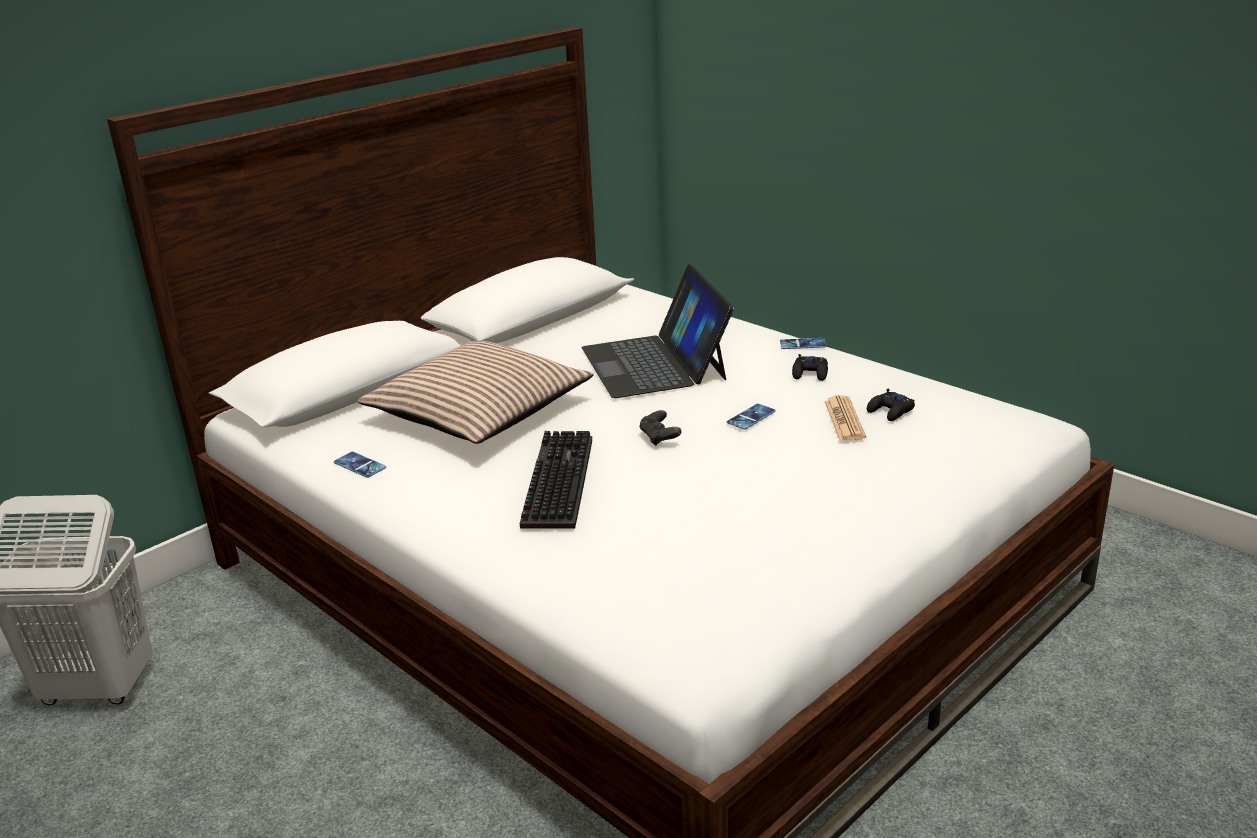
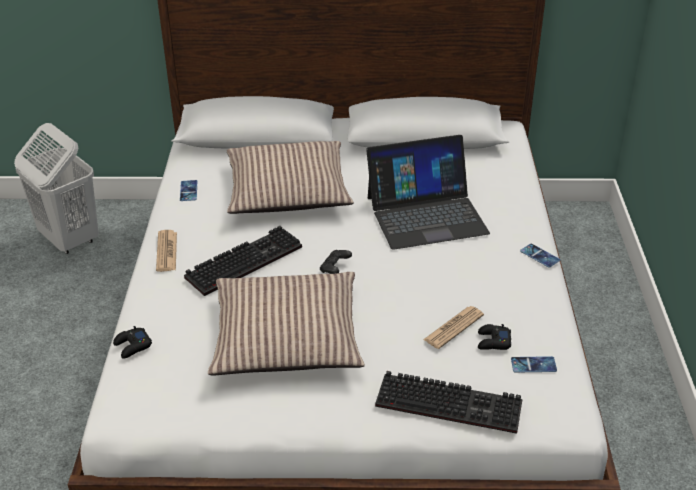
camera: 45 degrees right, 10 degrees up
laptop [582,264,734,398] -> laptop turned 135 degrees counterclockwise [366,135,490,250]
phone [727,404,776,430] -> phone moved to [511,356,557,373]
black game controller [792,354,828,381] -> black game controller moved to [113,326,152,359]
none -> newspaper [156,230,177,272]
none -> pillow [208,272,365,376]
none -> keyboard [375,371,523,434]

